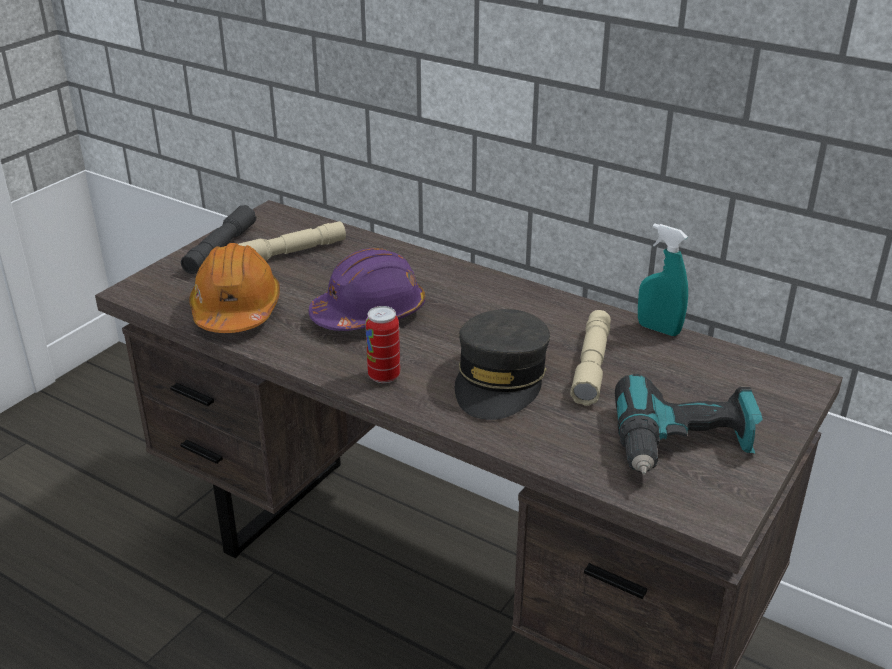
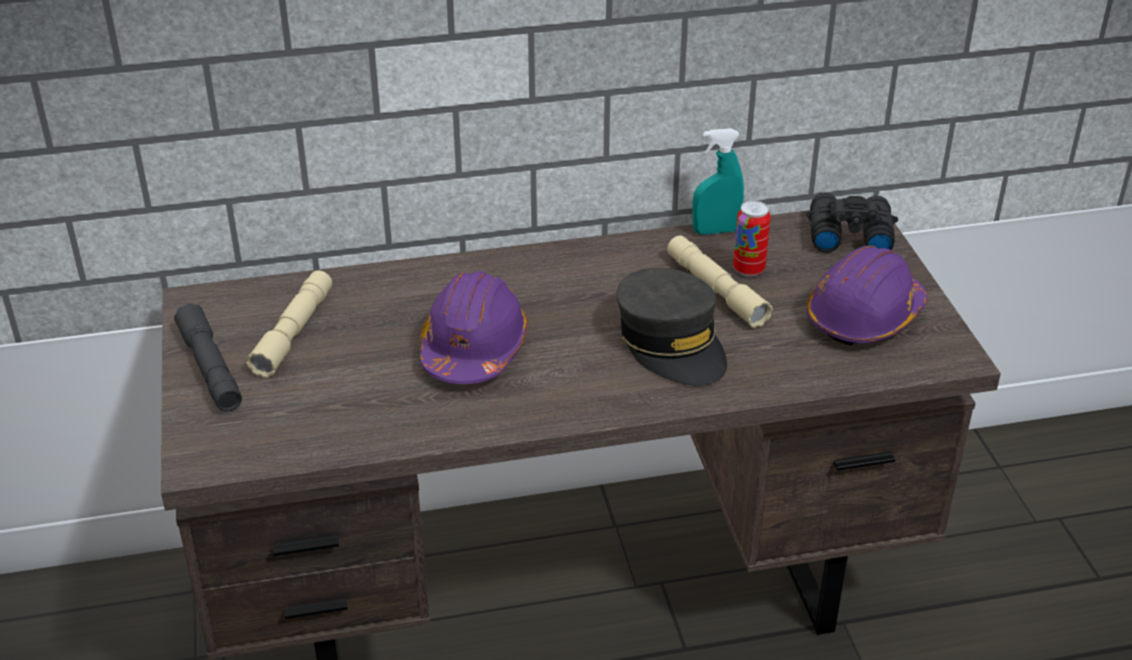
camera: 45 degrees left, 5 degrees up
orange hard hat [189,243,280,333] -> none
can [365,306,400,383] -> can moved to [733,200,771,277]
power drill [615,374,763,475] -> purple hard hat [806,246,927,346]
none -> black binoculars [806,193,898,252]

